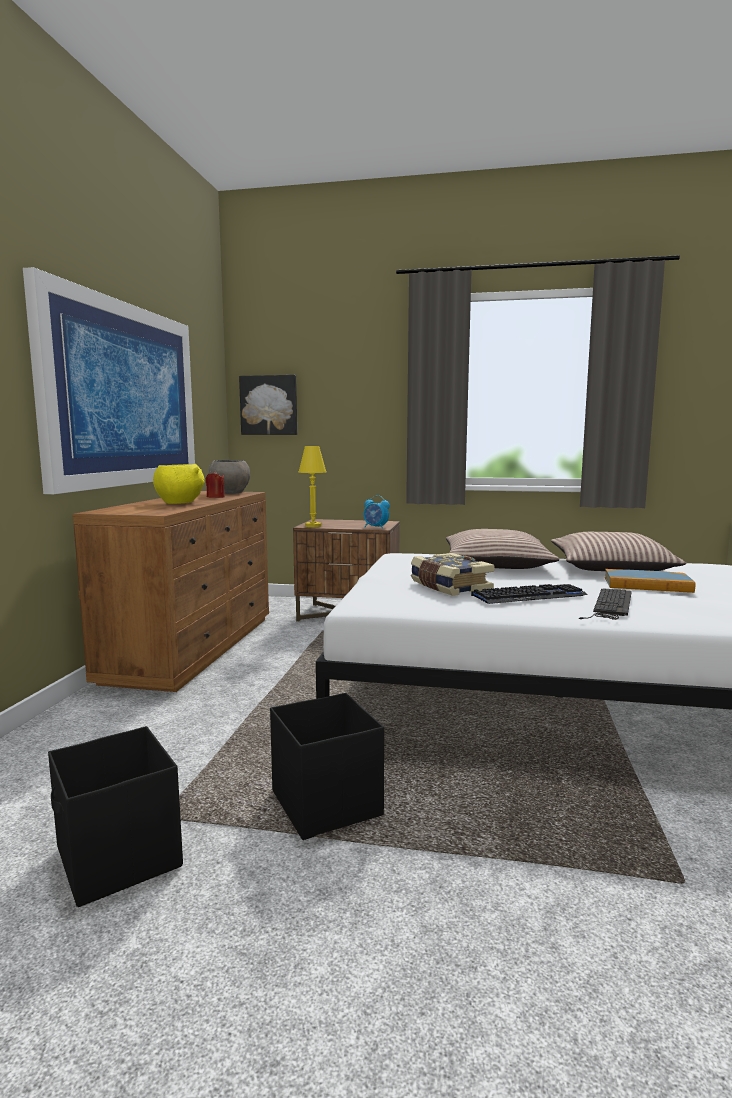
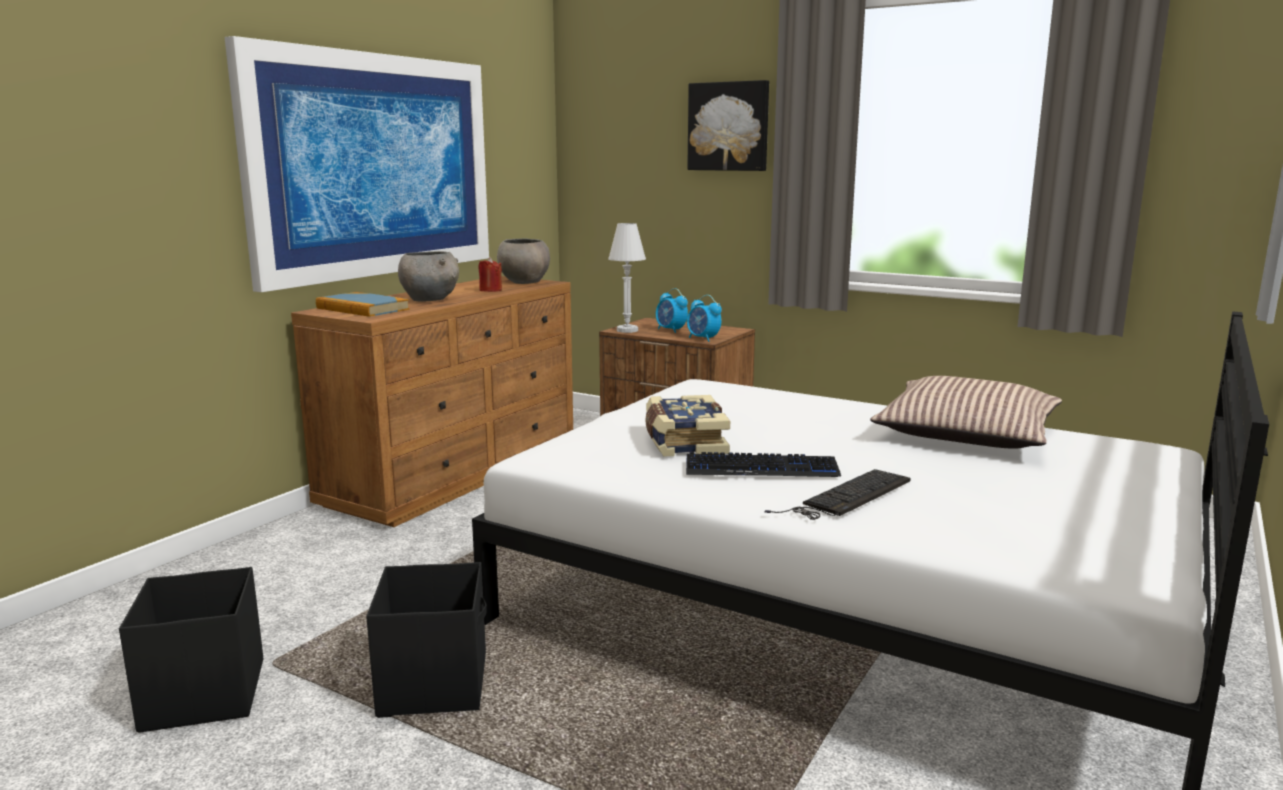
camera: 20 degrees right, 5 degrees up
yellow bowl [153,464,205,504] -> grey bowl [398,251,459,301]
picture [239,375,297,435] -> picture moved to [687,80,769,171]
yellow table lamp [298,446,326,527] -> white table lamp [608,223,646,333]
pillow [446,529,559,569] -> none
book [605,569,695,593] -> book moved to [316,292,409,317]
none -> alarm clock [656,288,688,333]

